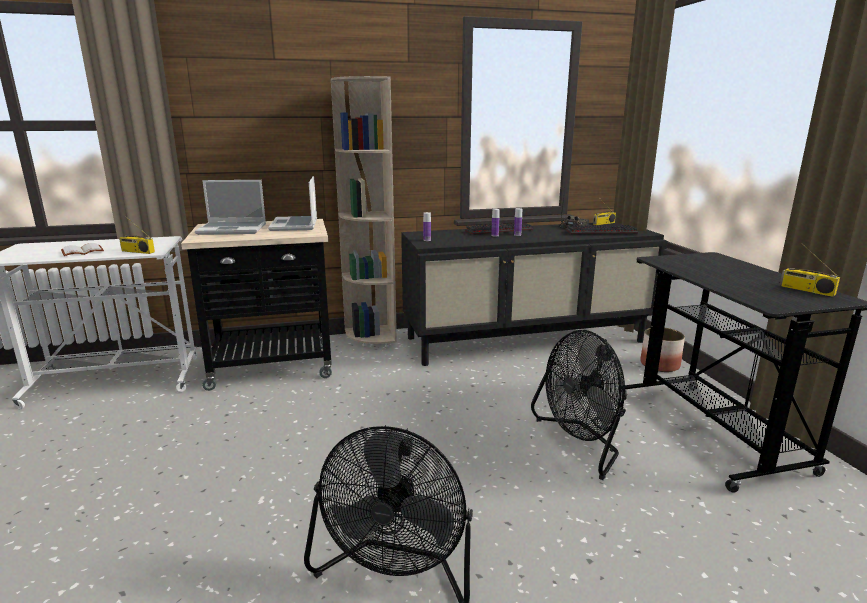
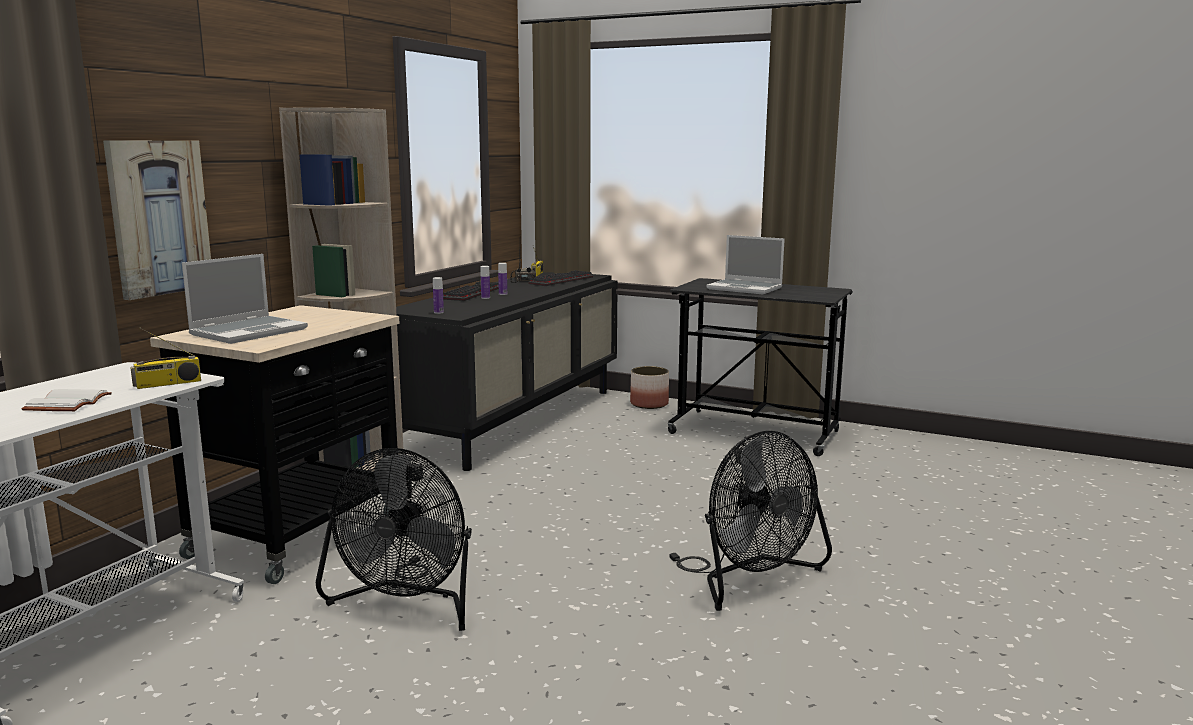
camera: 50 degrees left, 5 degrees down
laptop [268,176,317,231] -> laptop moved to [706,235,785,294]
black fan [531,330,626,480] -> black fan moved to [316,448,472,631]
radio [780,243,840,297] -> none
none -> picture [103,140,211,300]

